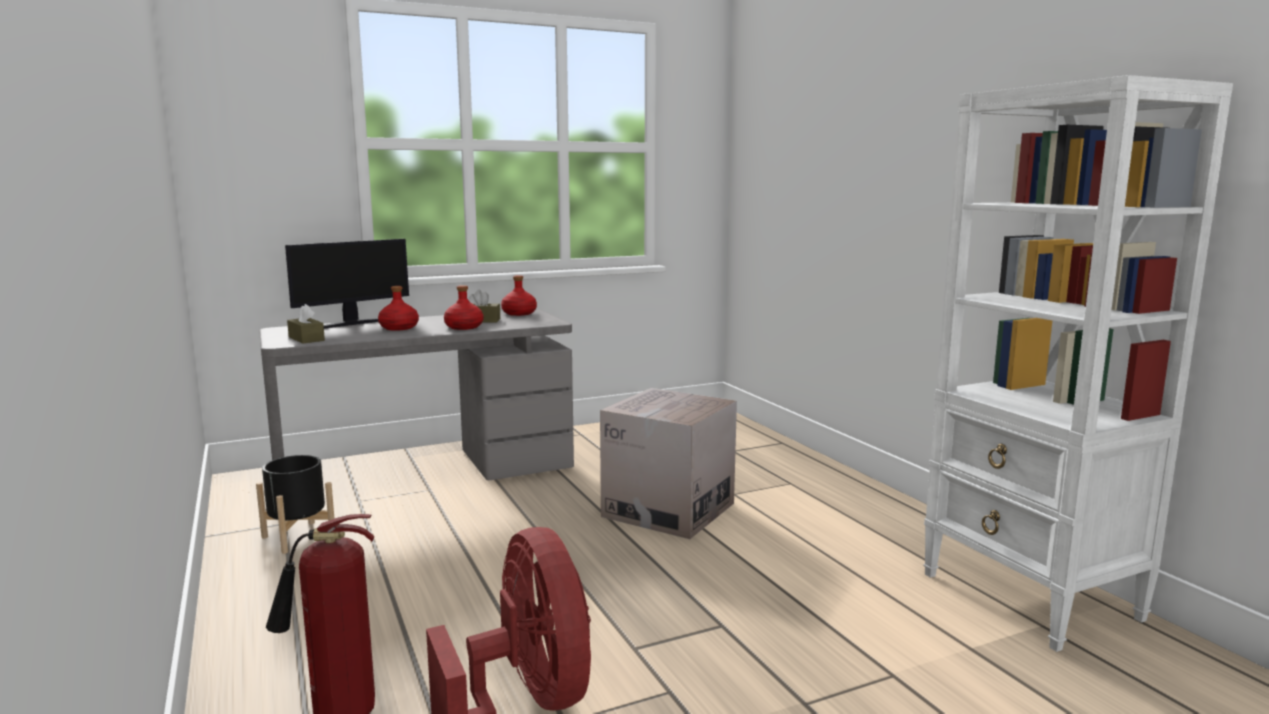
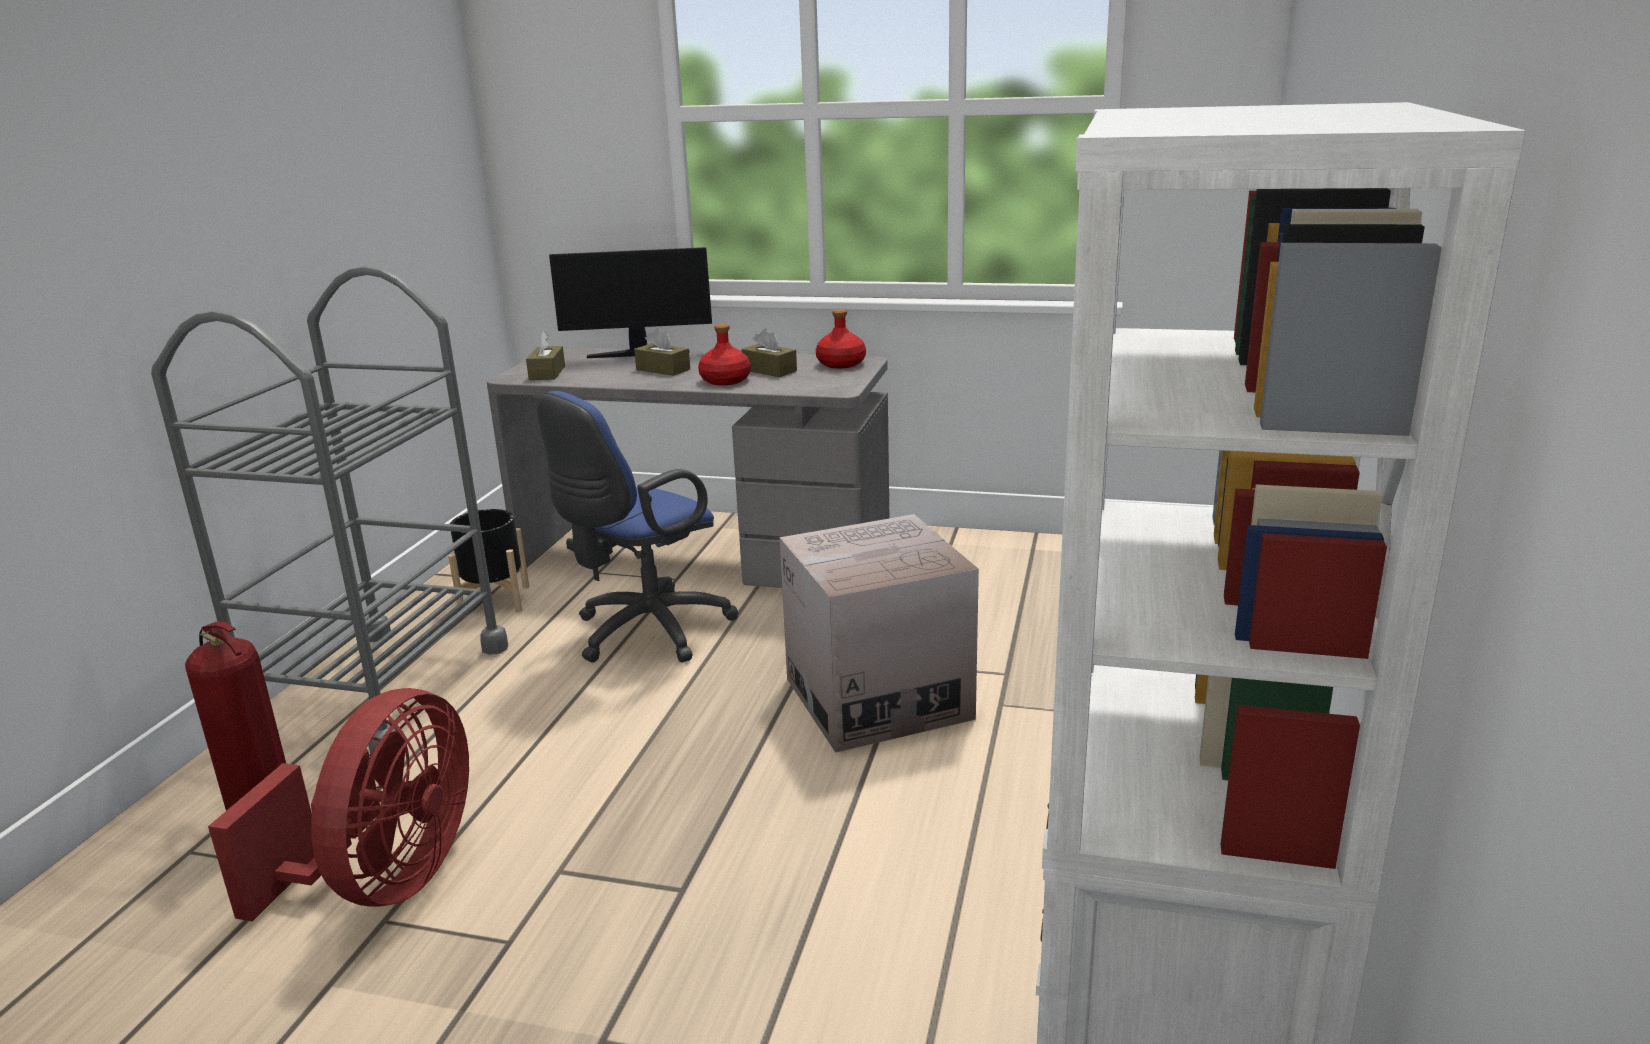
camera: 40 degrees right, 10 degrees up
red bottle [378,286,419,330] -> brown tissue box [634,328,690,376]
none -> grey cart [151,265,508,755]
none -> blue office chair [537,391,739,663]

